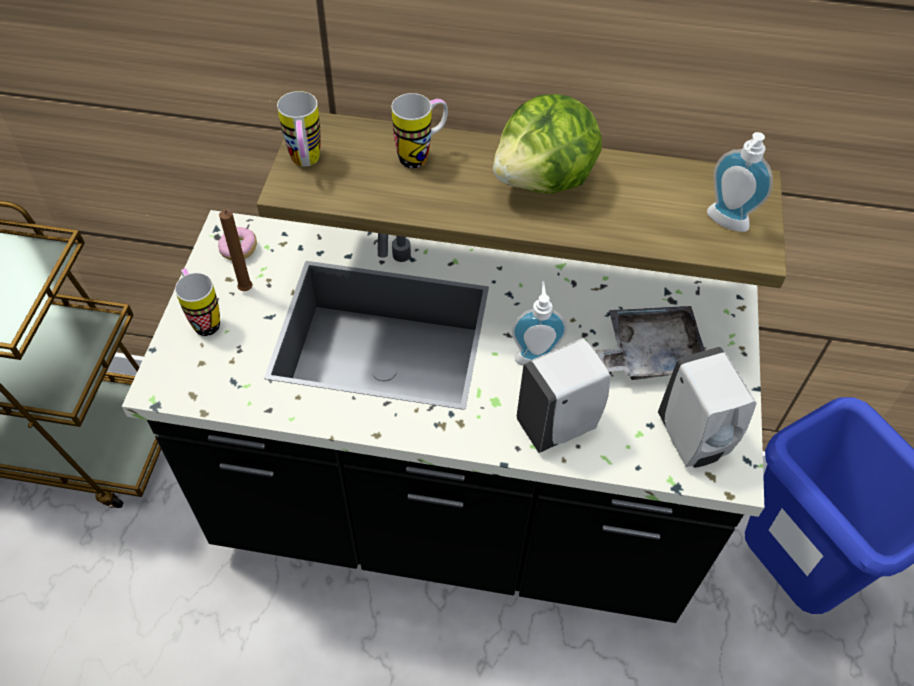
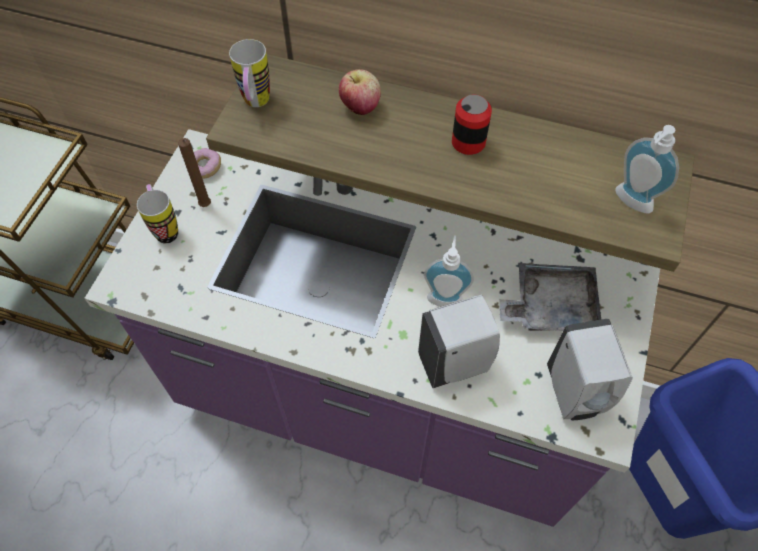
camera: 10 degrees right, 5 degrees up
black counter [122,210,764,623] -> purple counter [84,129,660,527]
mug [391,93,448,168] -> apple [339,69,381,115]
lettuce [493,94,602,194] -> can [452,94,492,155]

